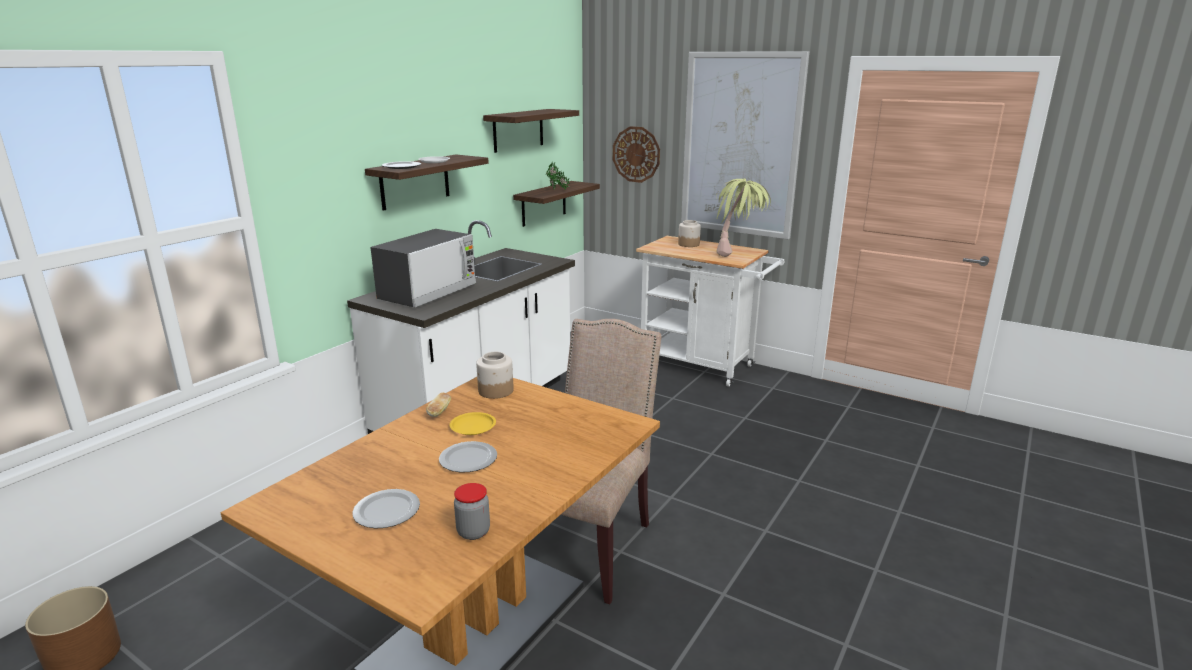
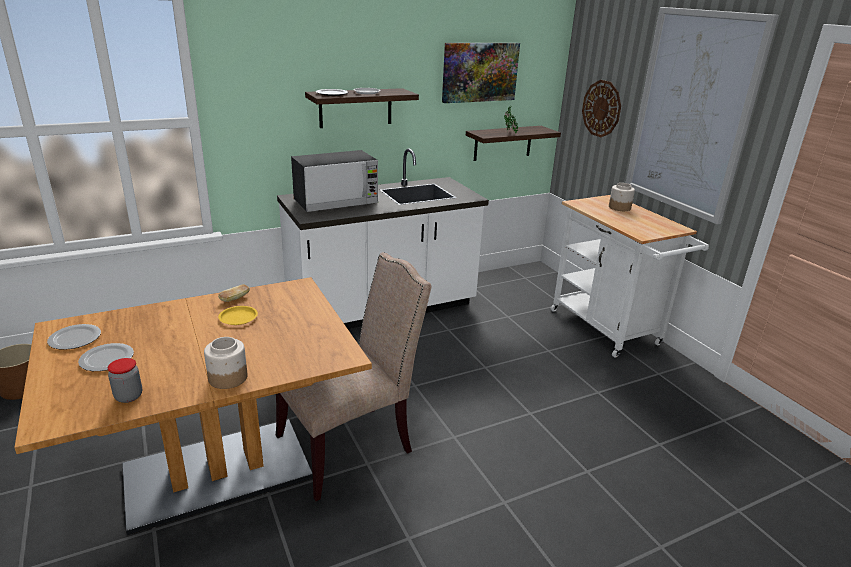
camera: 30 degrees right, 5 degrees up
plate [439,441,497,472] -> plate moved to [47,324,101,350]
jar [476,352,514,399] -> jar moved to [204,337,248,389]
shelf [483,109,579,153] -> picture [442,43,520,103]
potted plant [716,179,771,257] -> none

